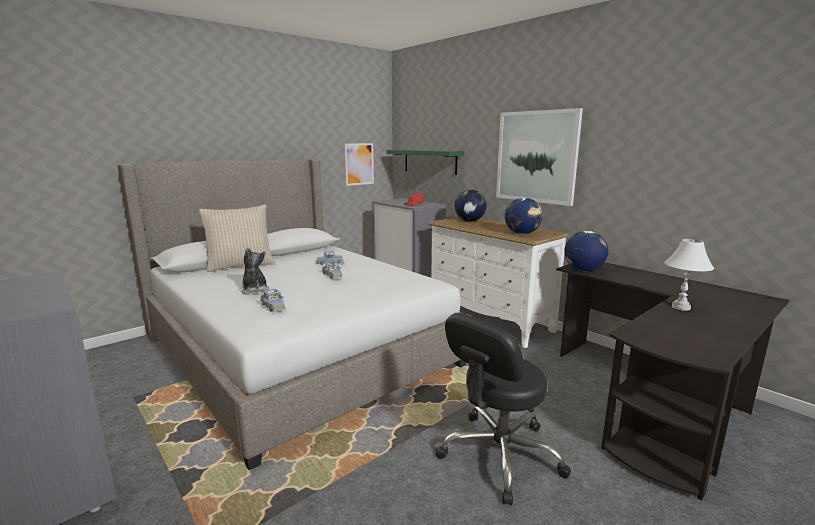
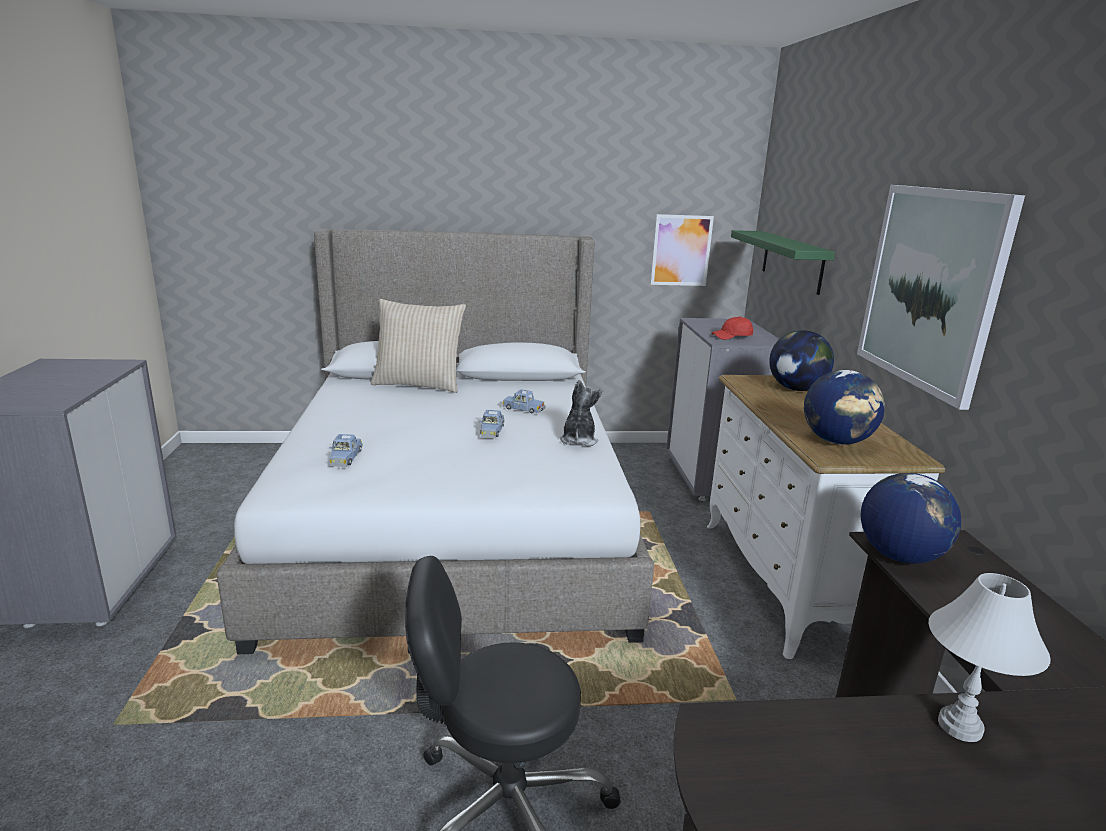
camera: 35 degrees right, 5 degrees up
plush toy [240,247,269,295] -> plush toy moved to [560,380,602,447]

